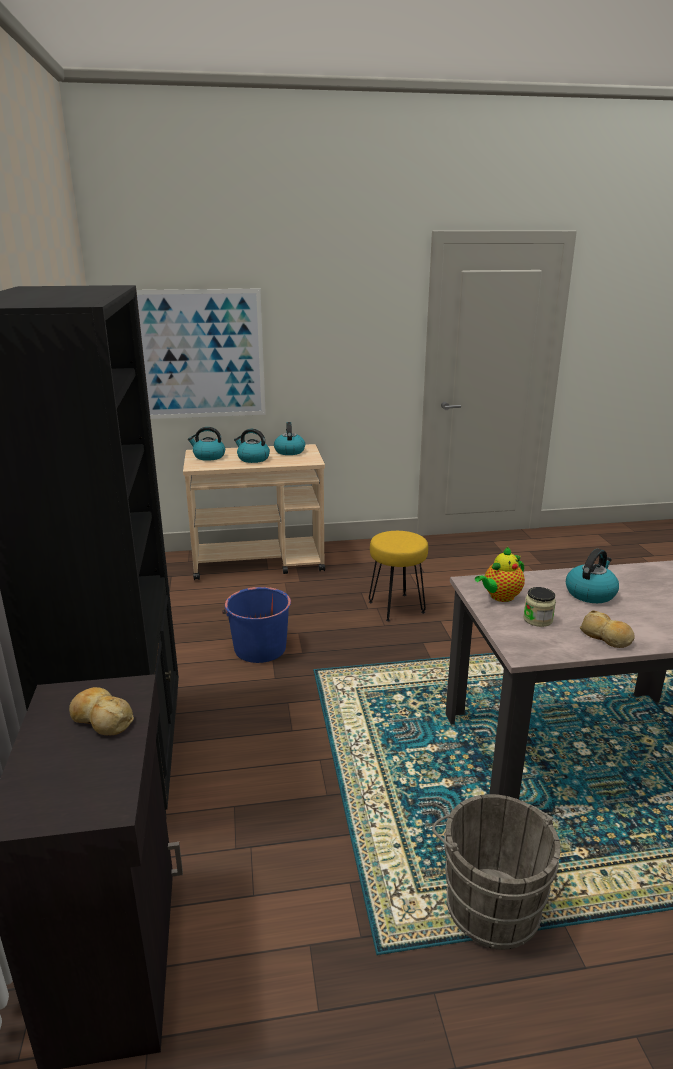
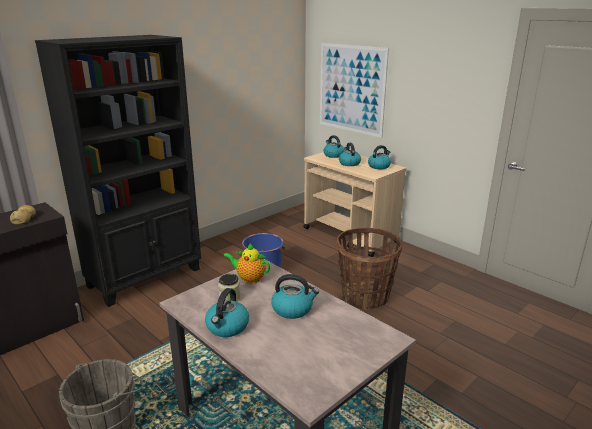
camera: 55 degrees right, 0 degrees up
yellow stool [369,531,428,622] -> basket [336,228,402,310]
bread [580,610,635,648] -> kettle [205,288,249,337]

